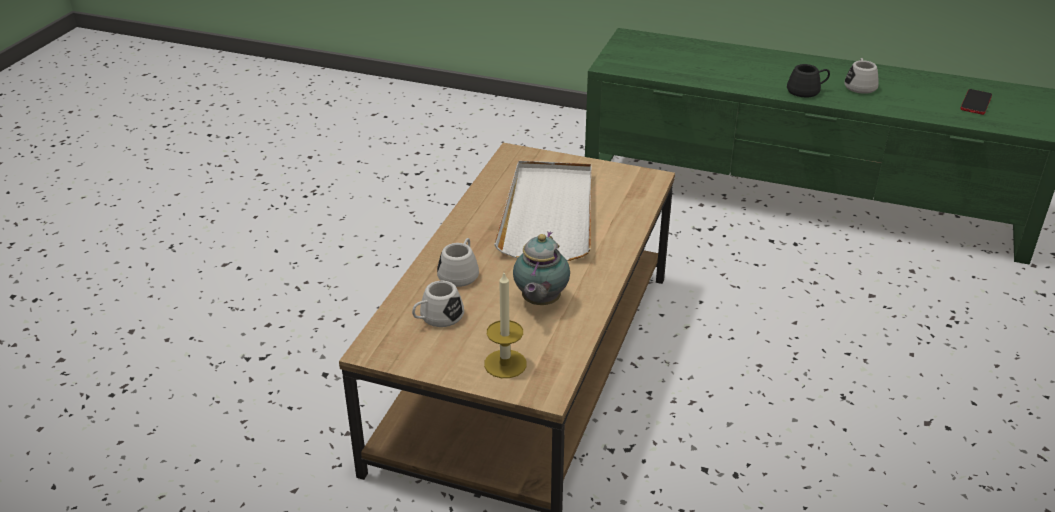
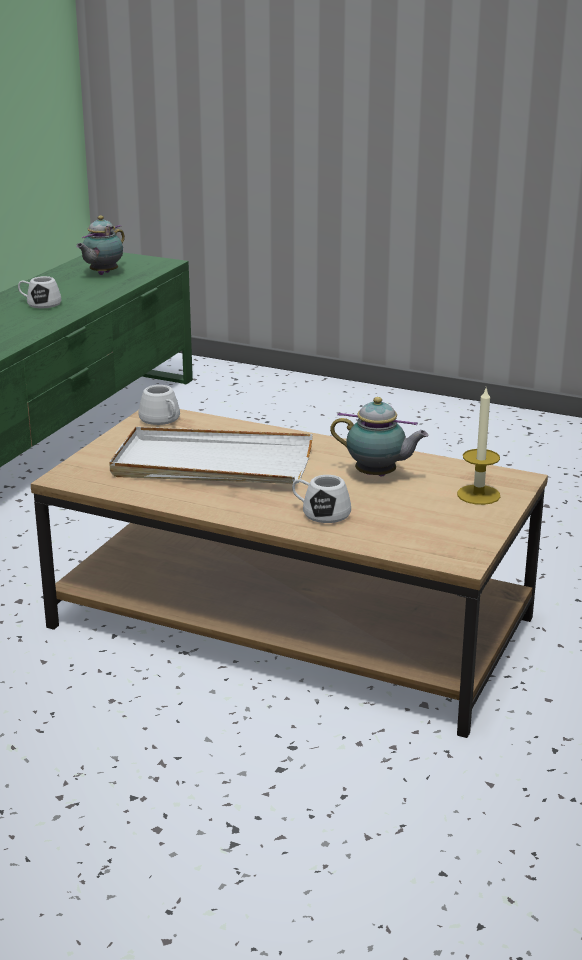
camera: 85 degrees left, 10 degrees down
white mug [412,281,464,327] -> white mug moved to [139,385,180,425]
black mug [787,64,830,97] -> none
phone [960,89,992,115] -> teapot [76,216,125,275]

